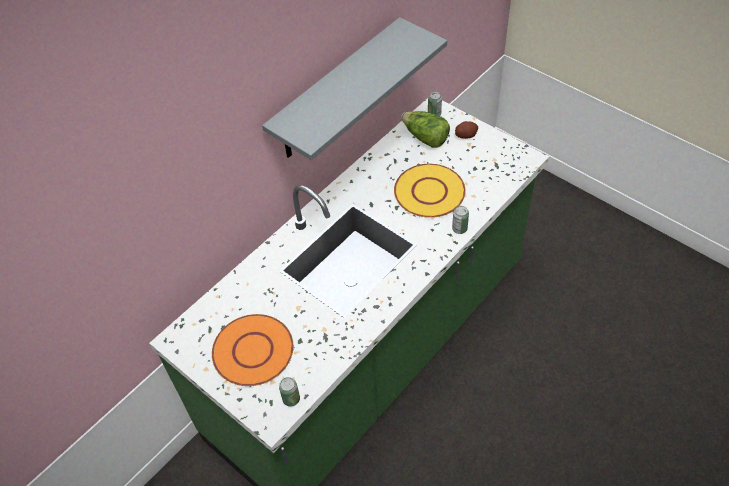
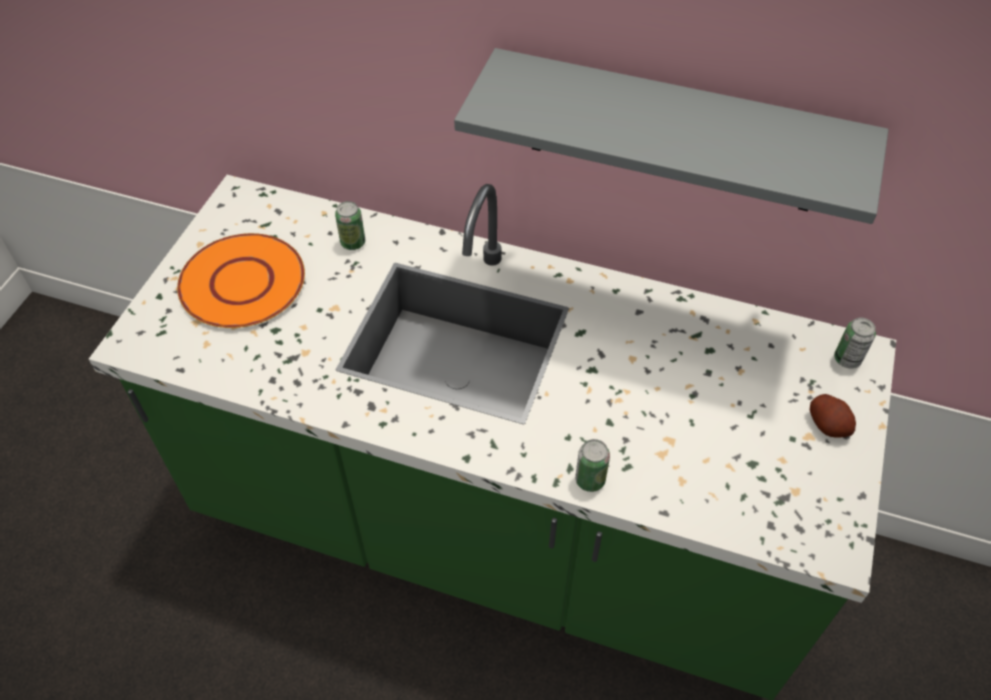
camera: 65 degrees right, 0 degrees up
can [279,377,300,407] -> can moved to [335,201,365,250]
yellow plate [394,164,466,218] -> none
lettuce [401,111,450,148] -> none

